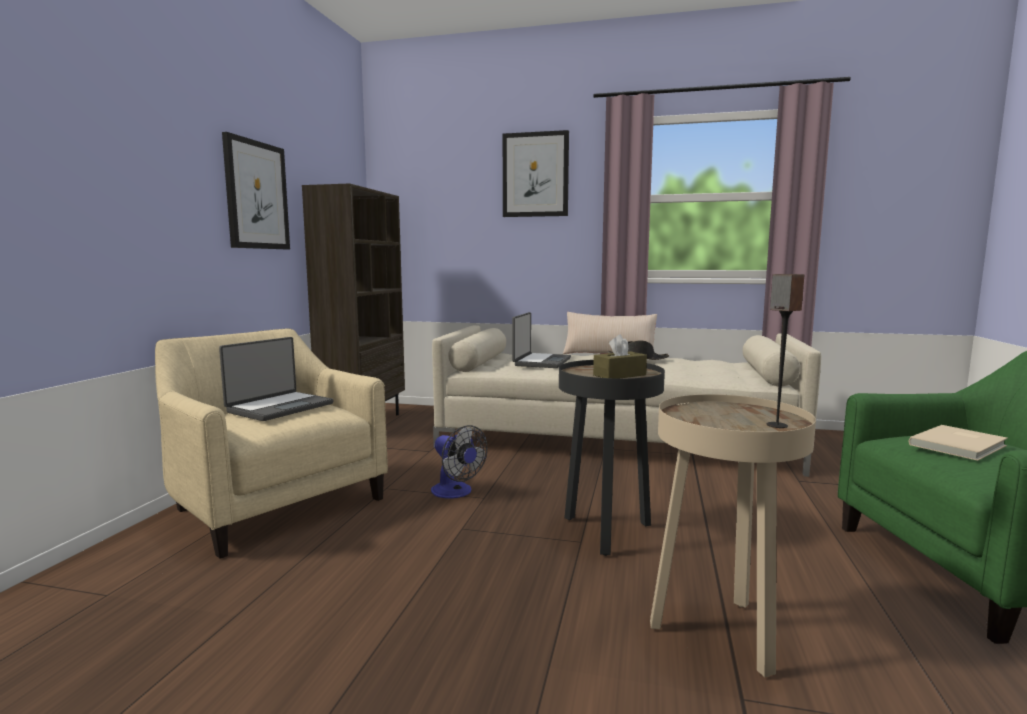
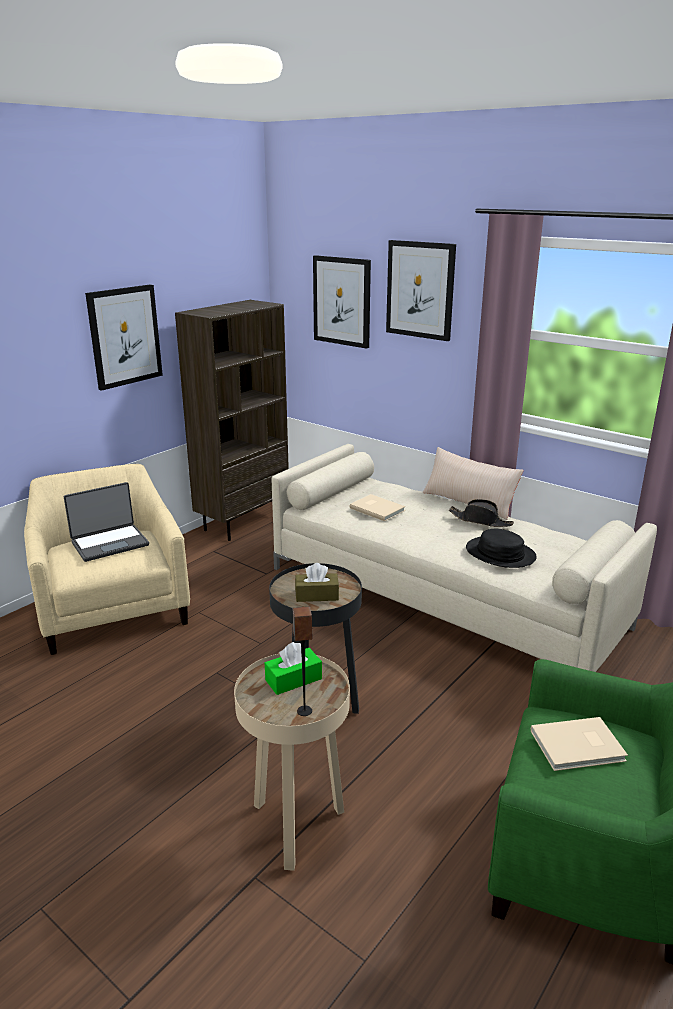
camera: 25 degrees right, 15 degrees up
fan [431,425,487,499] -> none
laptop [512,312,571,368] -> beige book [349,494,406,521]
none -> green tissue box [265,642,322,695]
none -> picture [313,255,371,349]
none -> black hat [466,529,537,568]

